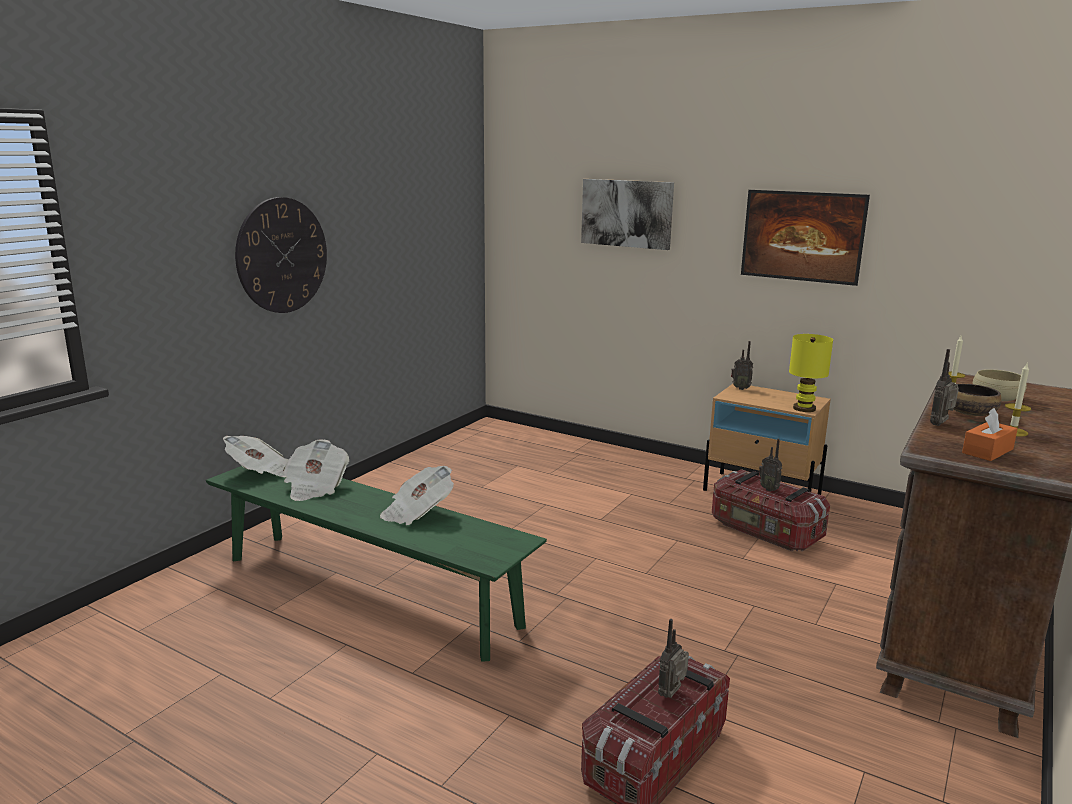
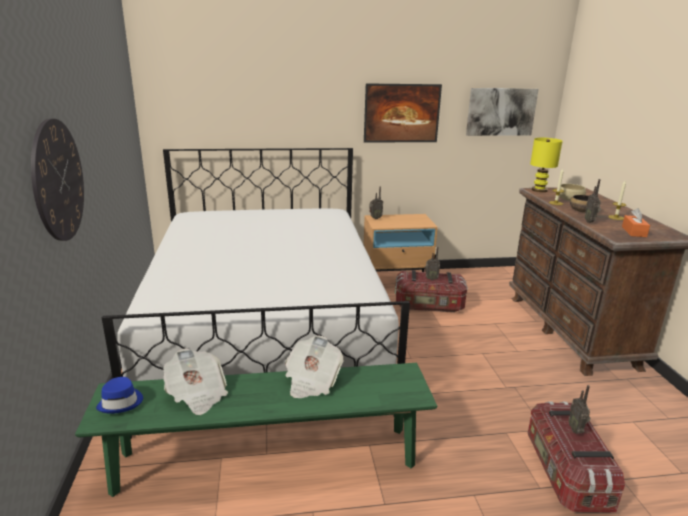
camera: 40 degrees left, 5 degrees up
newspaper [223,436,289,477] -> blue hat [96,377,143,414]
picture [581,179,674,250] -> picture moved to [466,88,539,136]
yellow table lamp [789,334,833,412] -> yellow table lamp moved to [530,138,563,192]
none -> white bed [102,148,410,439]

